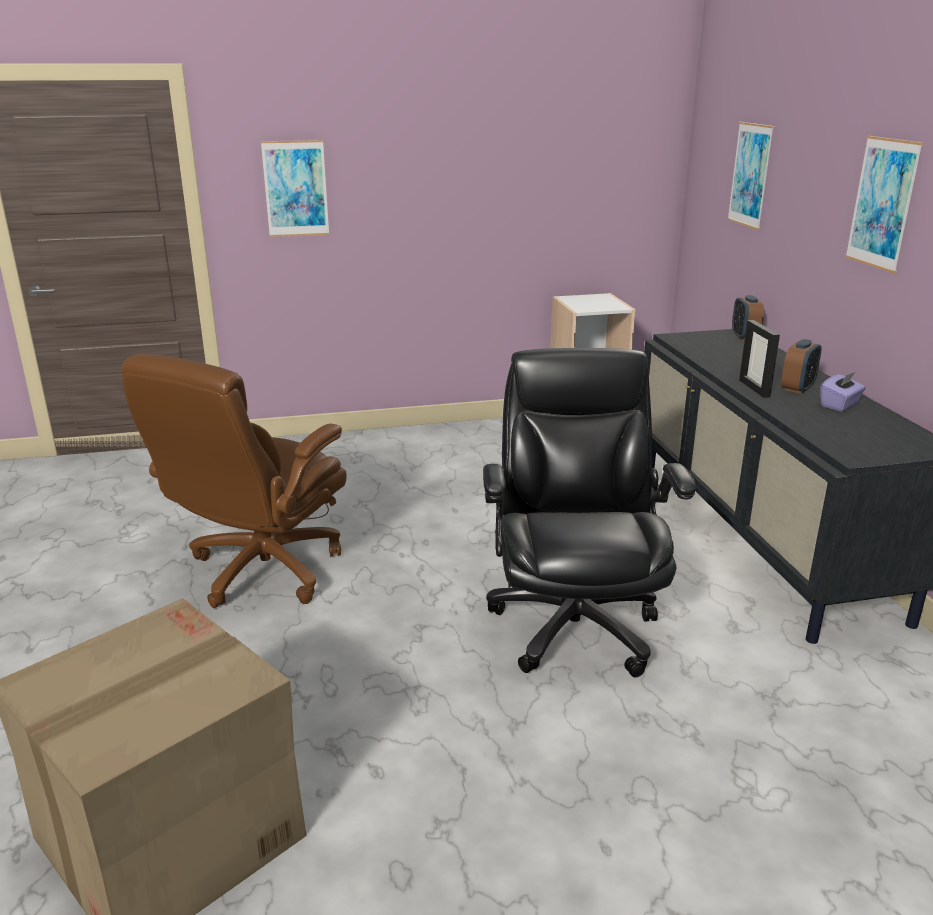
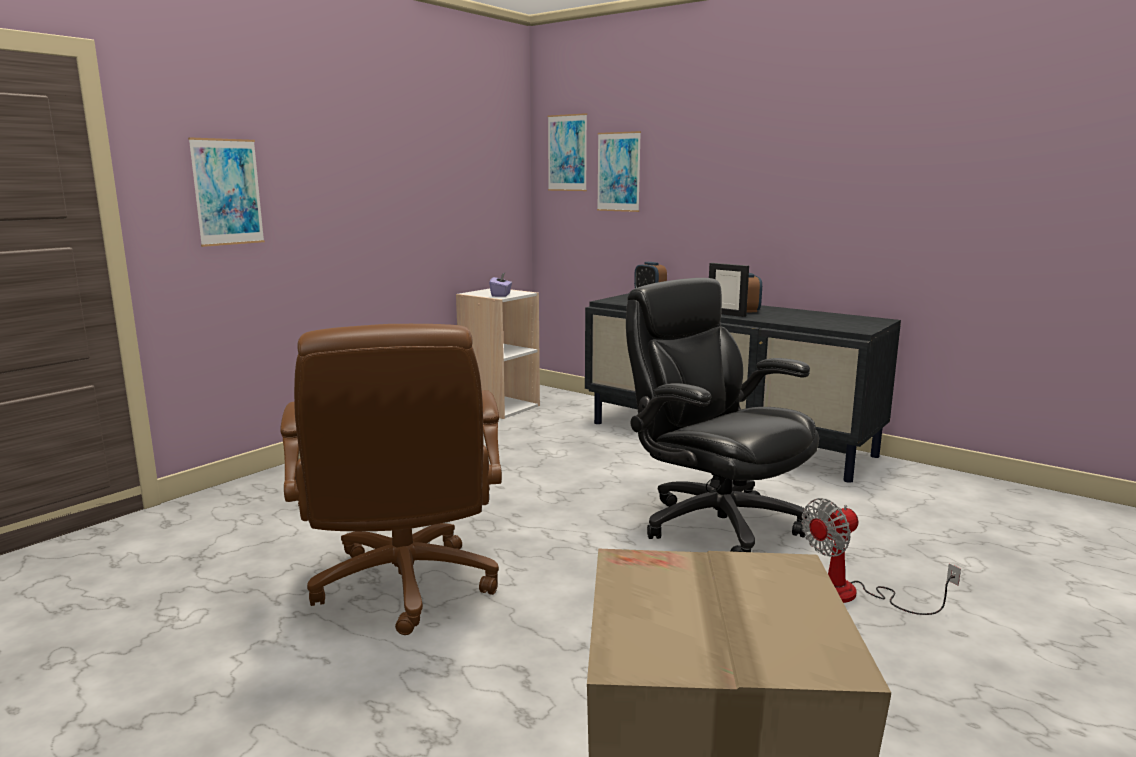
camera: 40 degrees left, 10 degrees down
purple tissue box [820,372,866,411] -> purple tissue box moved to [489,273,512,297]
picture [845,136,924,273] -> picture moved to [548,113,587,191]
none -> fan [801,498,961,615]

